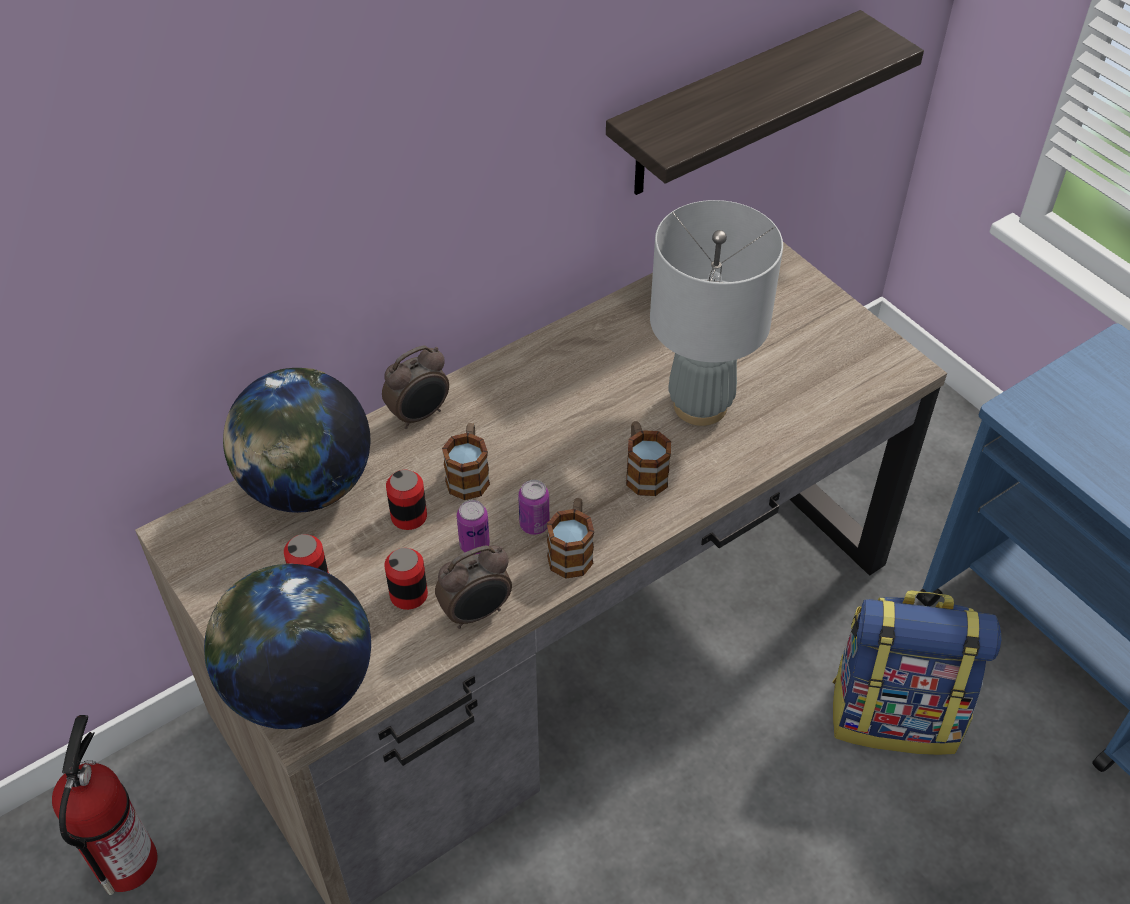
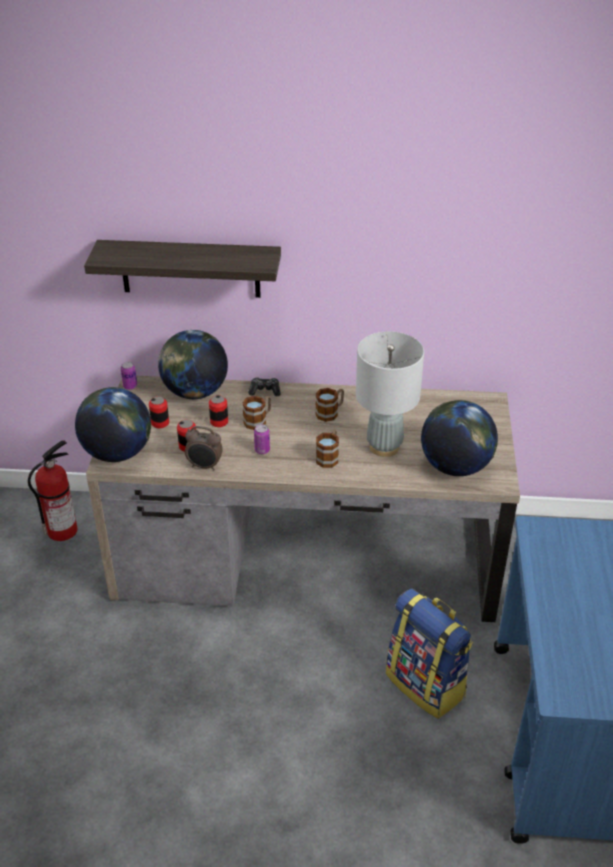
camera: 40 degrees right, 10 degrees down
alarm clock [382,345,449,429] -> game controller [248,377,281,396]
can [457,500,490,555] -> can moved to [121,361,137,390]
mug [547,498,594,579] -> mug moved to [315,388,344,422]
shelf [606,10,924,195] -> shelf moved to [84,240,281,298]
none -> globe [421,400,498,476]

